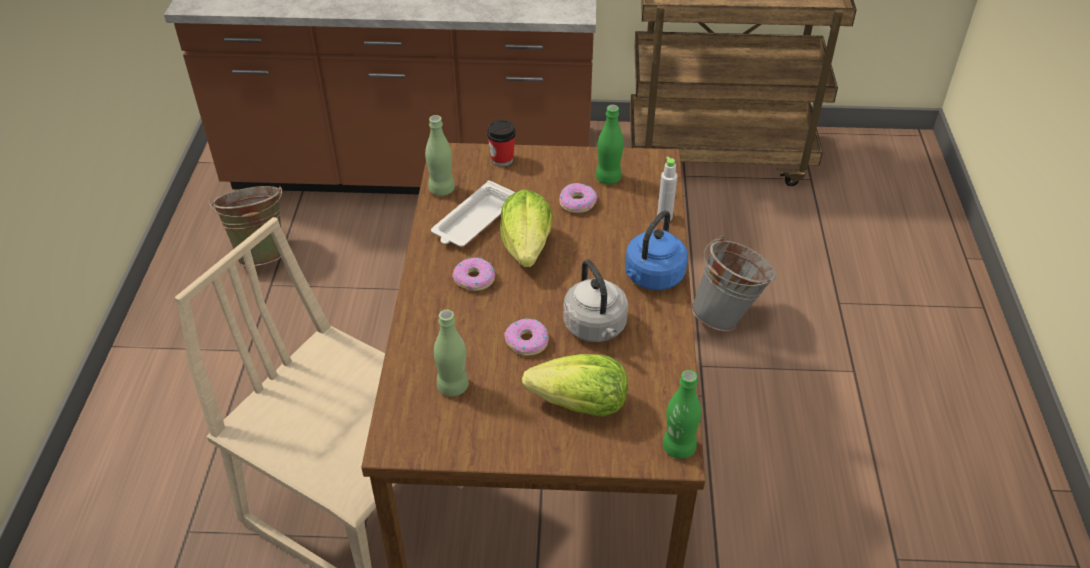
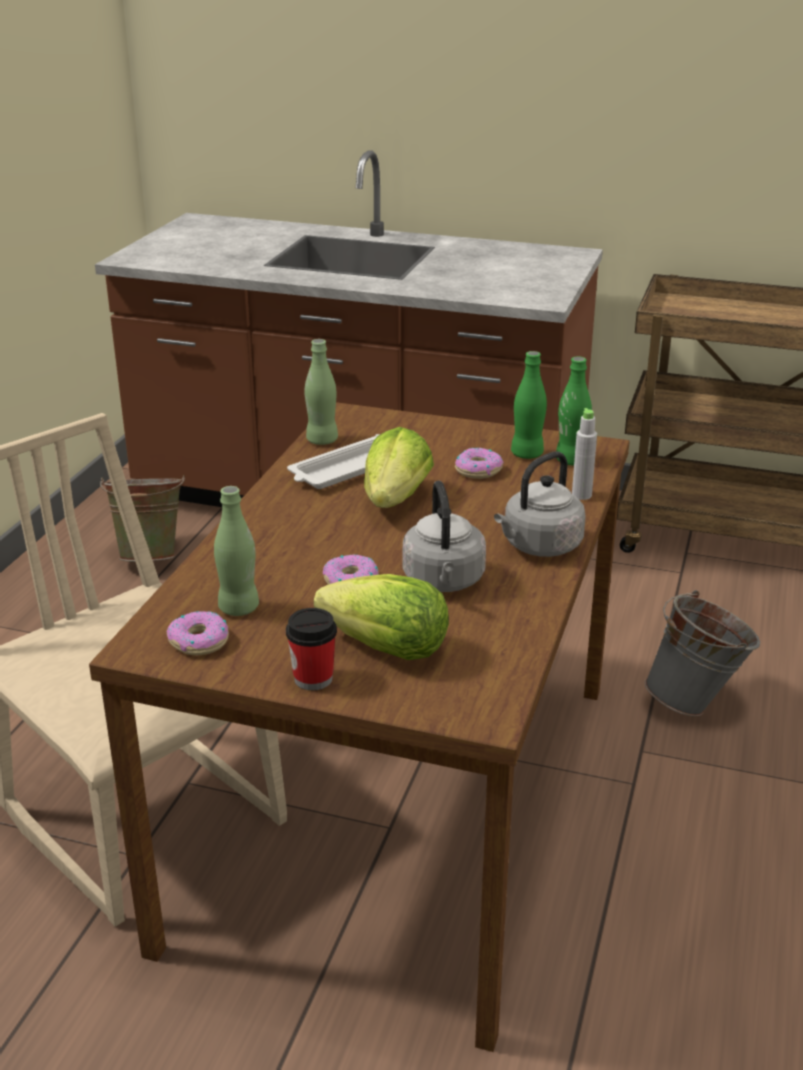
camera: 15 degrees right, 15 degrees down
donut [452,257,495,291] -> donut moved to [167,611,229,655]
cup [487,120,516,167] -> cup moved to [286,608,337,690]
blue kettle [625,210,688,290] -> grey kettle [494,451,586,557]
green bottle [663,370,701,459] -> green bottle moved to [556,356,592,465]

